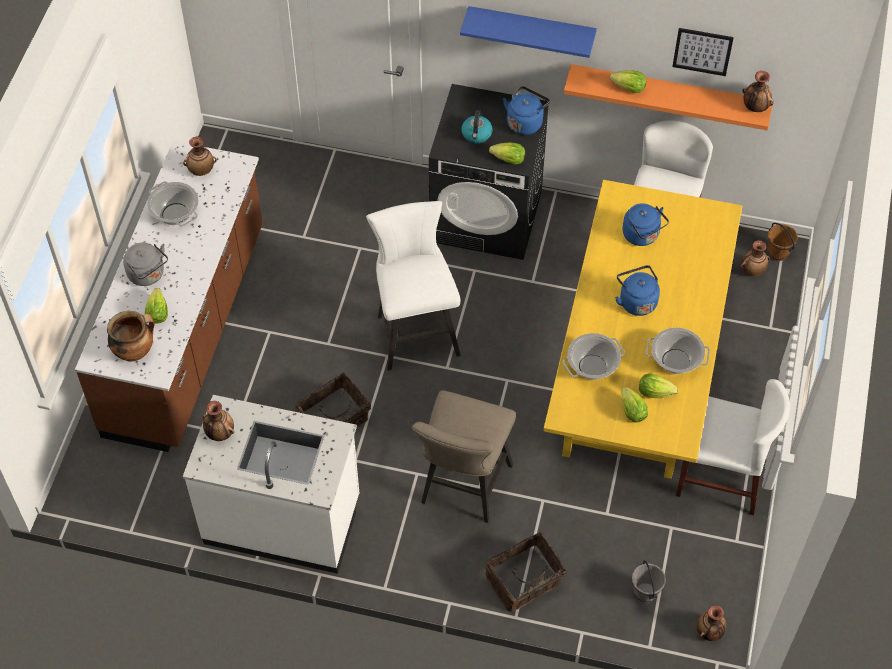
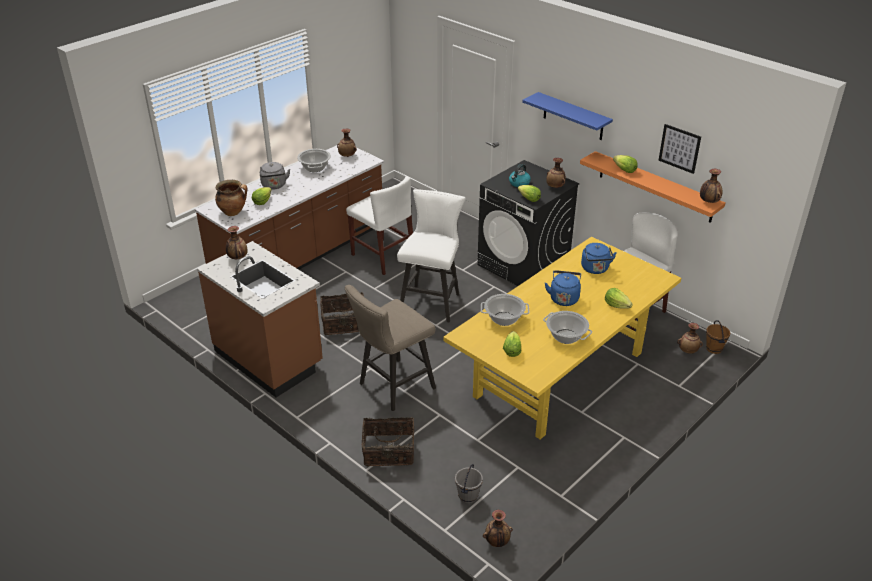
camera: 30 degrees right, 20 degrees down
white counter [183,395,359,574] -> brown counter [197,241,323,397]
blue kettle [503,86,550,135] -> vase [546,158,566,188]
lettuce [639,373,678,398] -> lettuce moved to [605,288,633,309]
white chair [676,379,790,515] -> white chair moved to [346,176,413,275]

